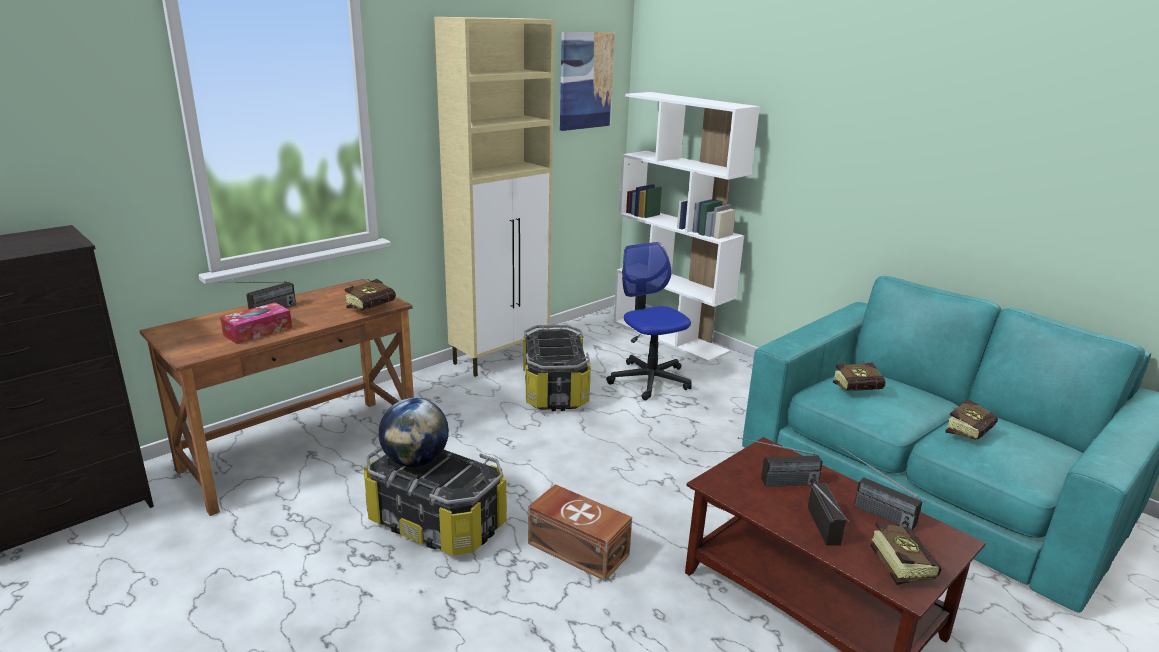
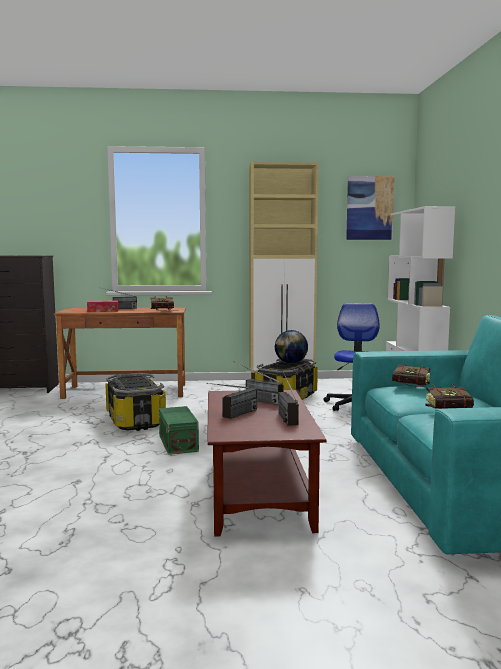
camera: 40 degrees right, 15 degrees down
globe [379,398,449,467] -> globe moved to [275,330,308,364]
brown storage box [528,484,632,581] -> green storage box [159,406,199,455]
book [871,522,941,585] -> none

